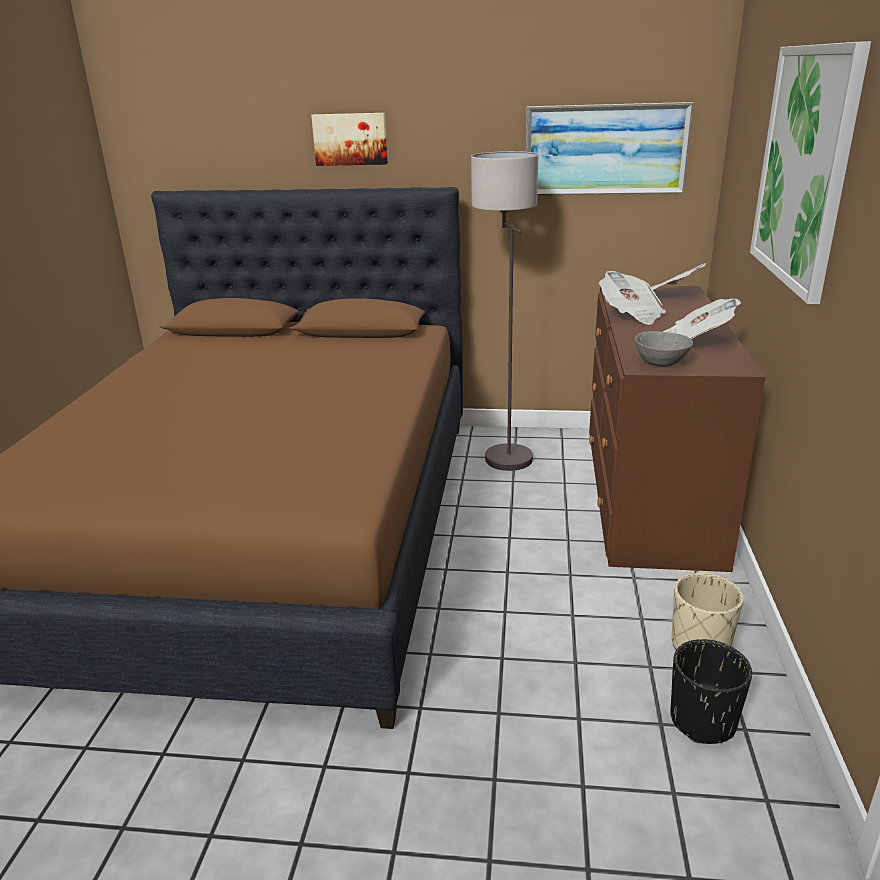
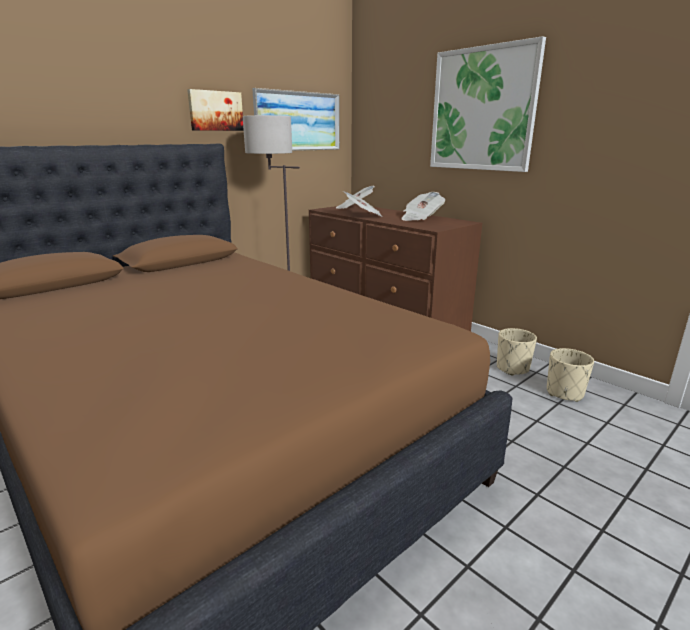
camera: 50 degrees left, 5 degrees down
picture [311,113,388,166] -> picture moved to [187,89,244,131]
grey bowl [635,331,693,367] -> none
black planter [670,639,752,744] -> beige planter [547,348,594,402]

